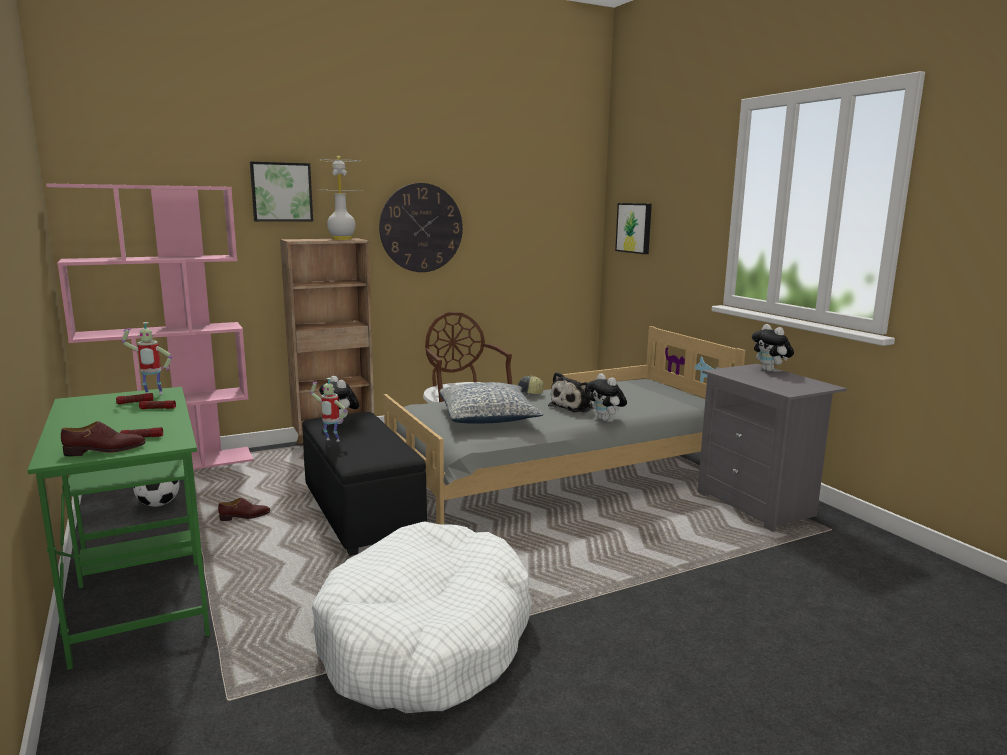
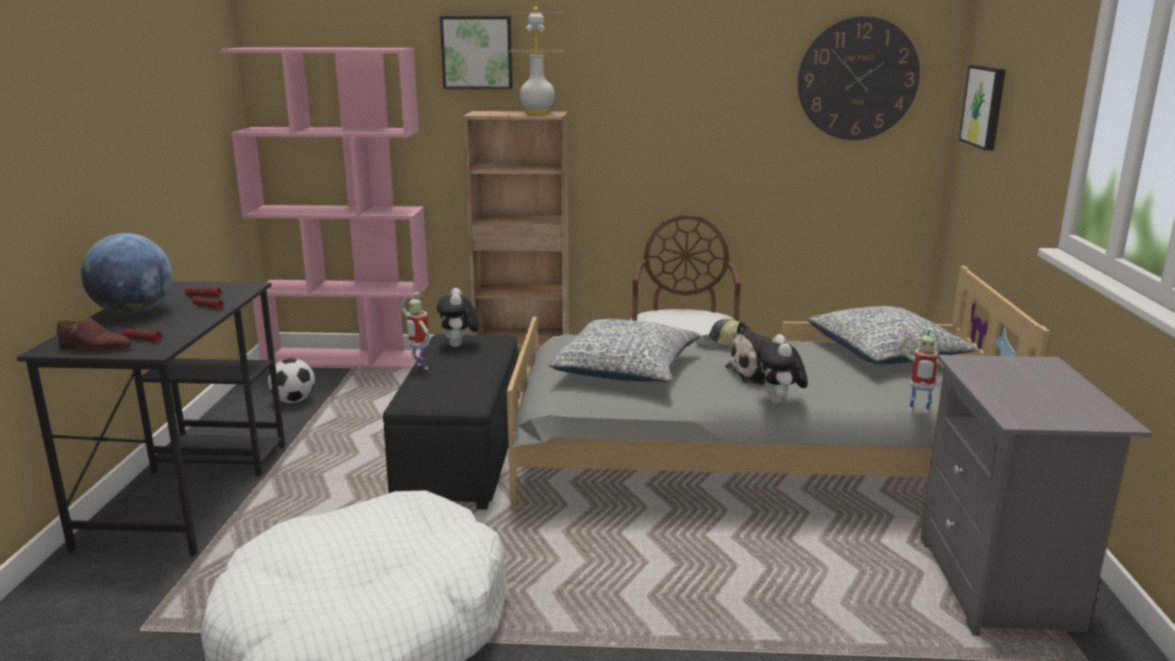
camera: 30 degrees right, 5 degrees up
green desk [27,387,210,670] -> black desk [17,281,285,556]
toy robot [122,322,172,394] -> toy robot moved to [898,328,944,413]
brown shoe [218,498,271,521] -> none
wall clock [379,183,463,272] -> wall clock moved to [798,16,920,140]
plush toy [752,324,794,372] -> none
none -> globe [81,233,172,315]
none -> pillow [808,306,979,364]

